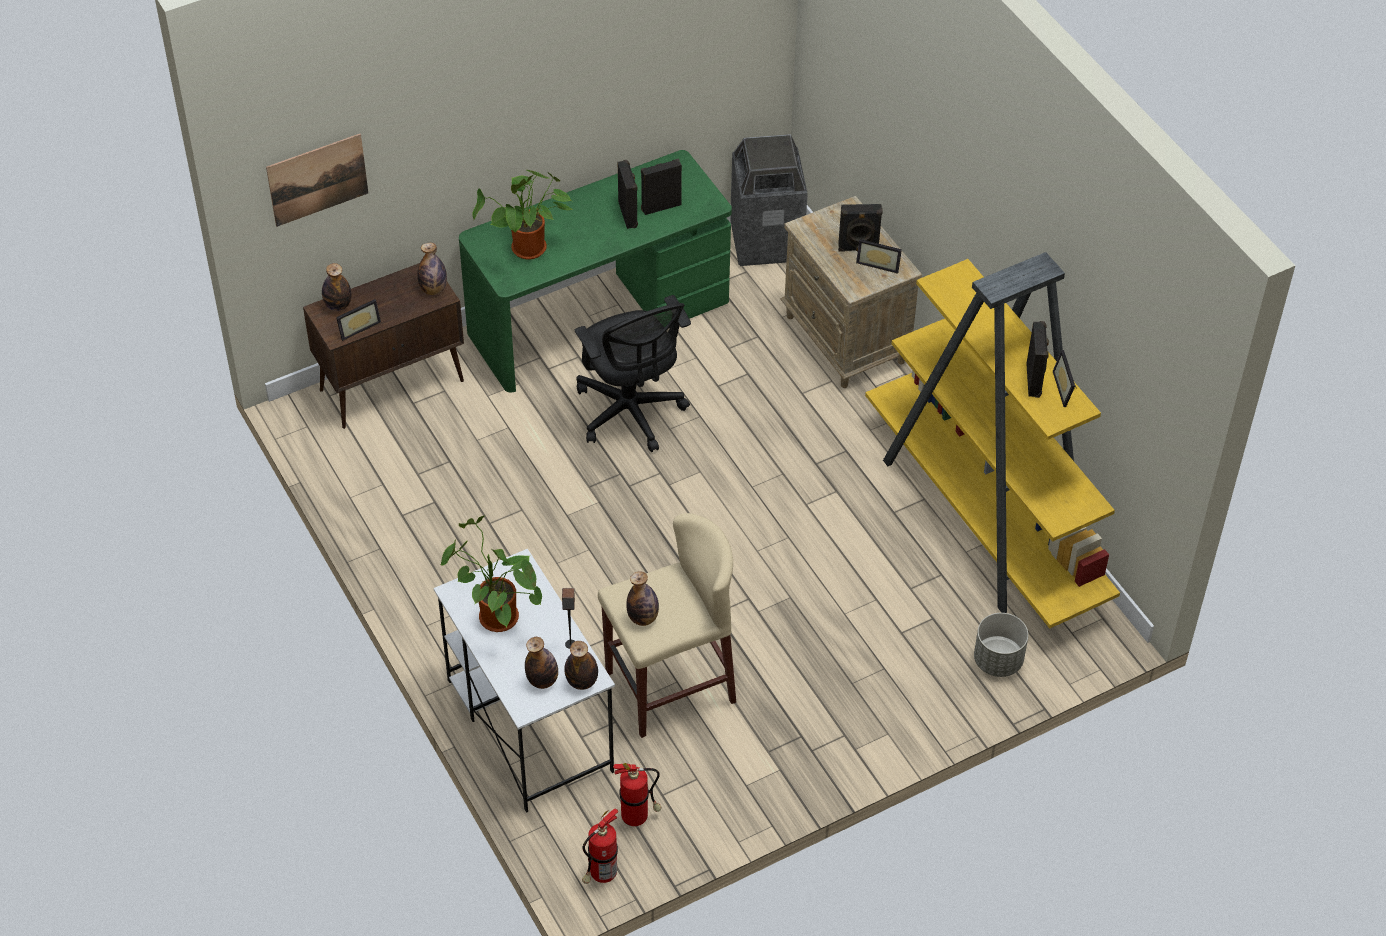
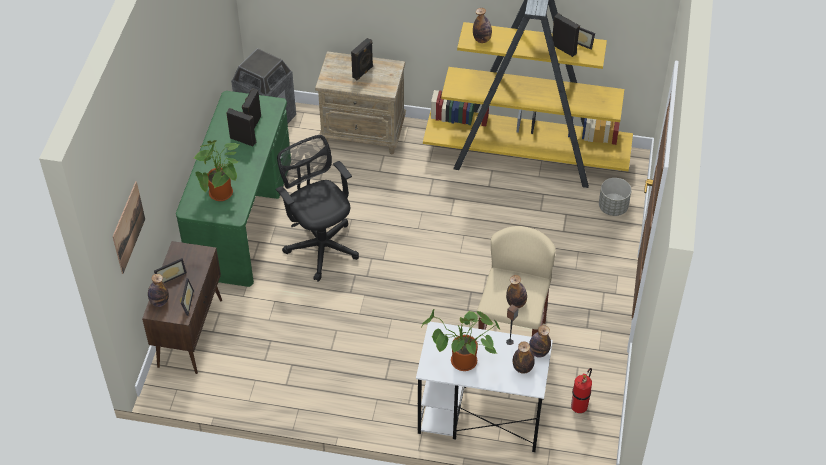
camera: 50 degrees left, 0 degrees up
bottle [418,243,447,295] -> bottle moved to [473,8,492,43]
black office chair [575,295,691,452] -> black office chair turned 135 degrees counterclockwise [276,135,359,282]
fire extinguisher [582,809,618,884] -> none
picture frame [856,239,902,274] -> picture frame moved to [154,258,187,284]

